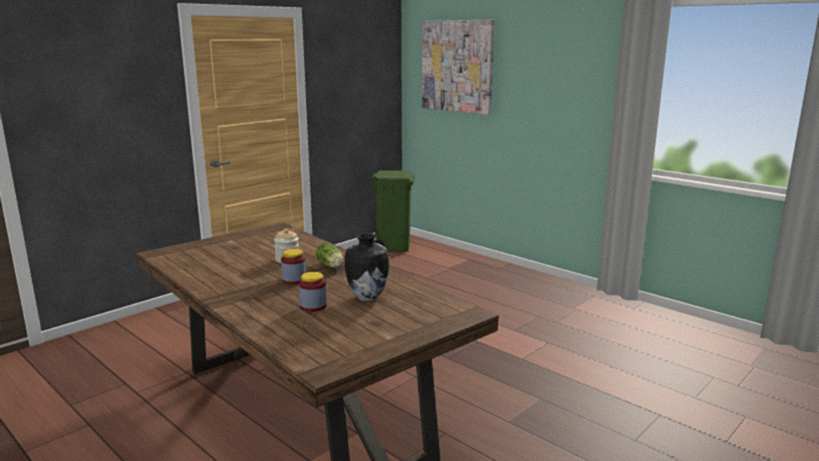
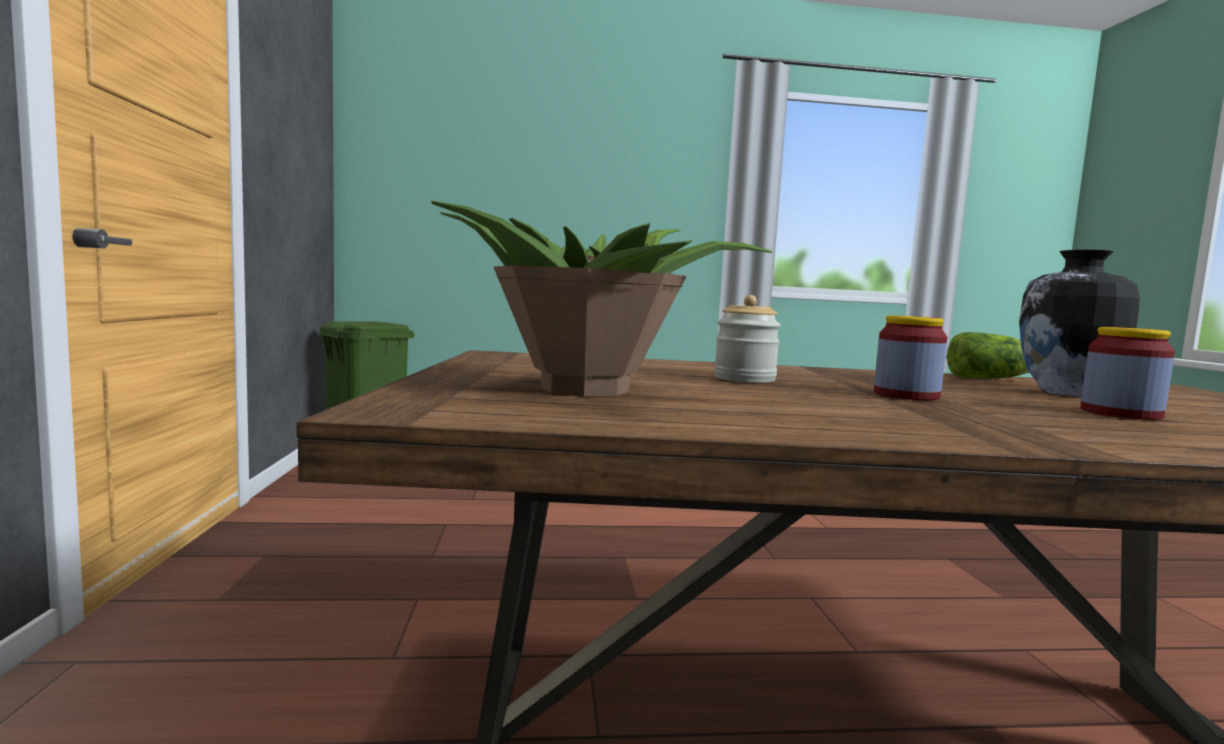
camera: 50 degrees left, 10 degrees down
lettuce [316,242,343,267] -> lettuce moved to [947,332,1030,379]
picture [422,20,495,115] -> none
none -> potted plant [431,201,772,397]

